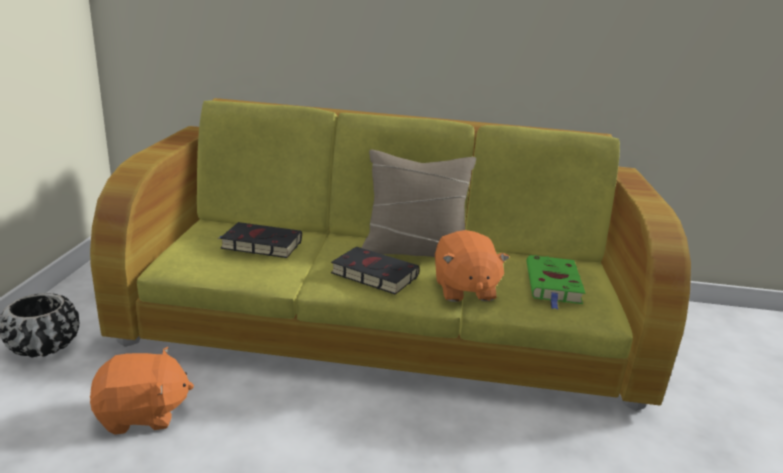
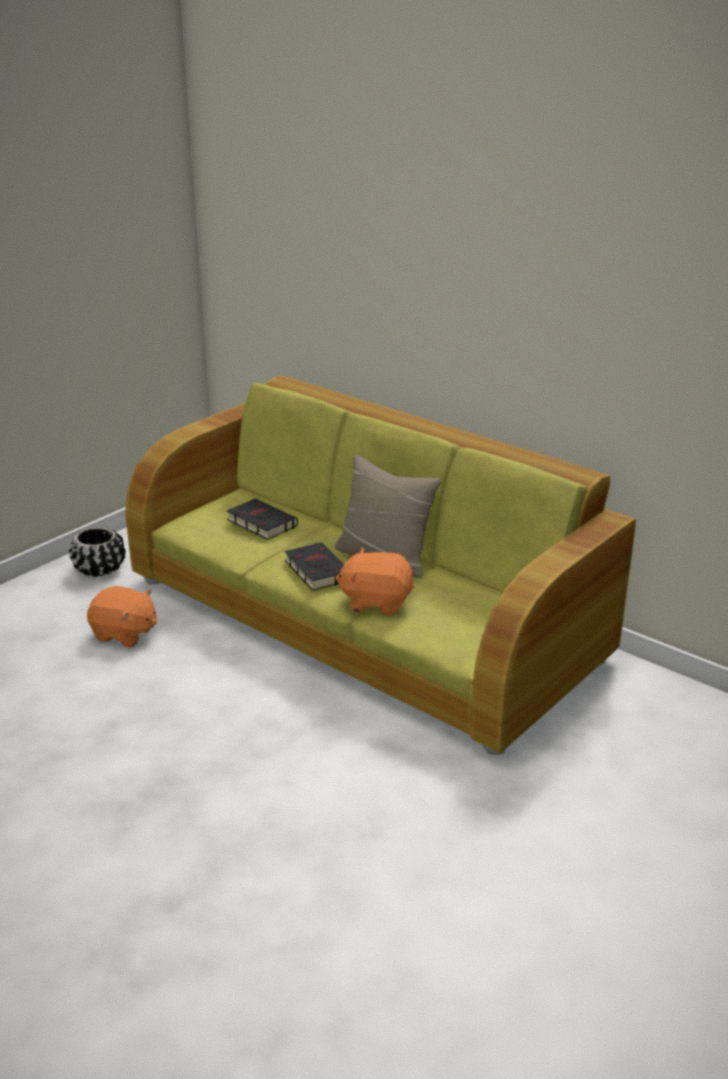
camera: 35 degrees right, 5 degrees up
orange plush toy [435,230,510,302] -> orange plush toy turned 75 degrees clockwise [336,548,414,615]
green book [526,255,585,309] -> none

